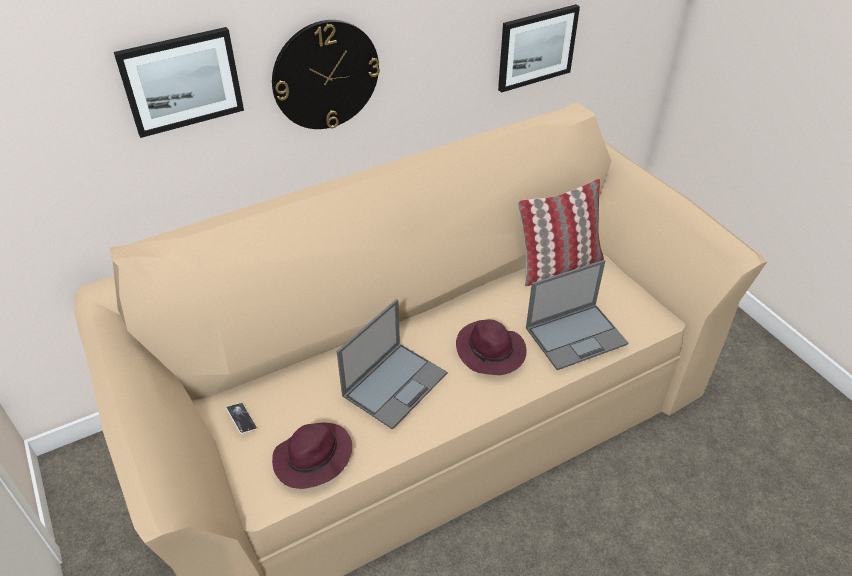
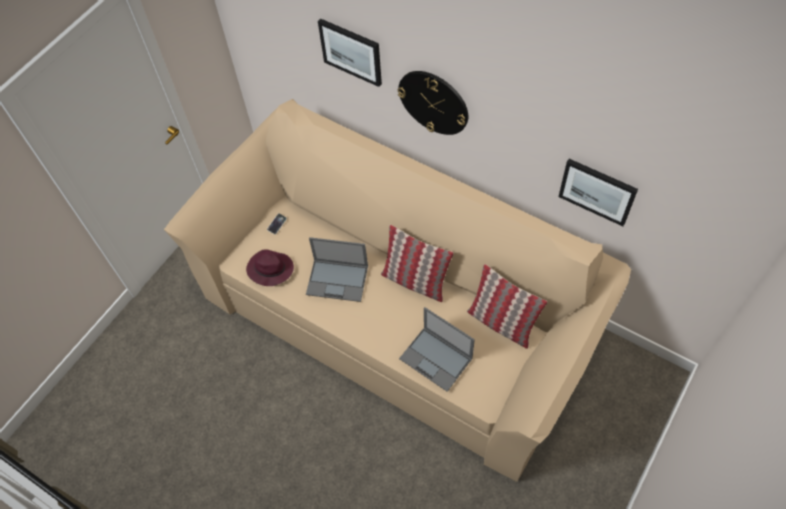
camera: 65 degrees right, 15 degrees up
purple hat [456,319,527,375] -> none
none -> pillow [381,225,454,302]

